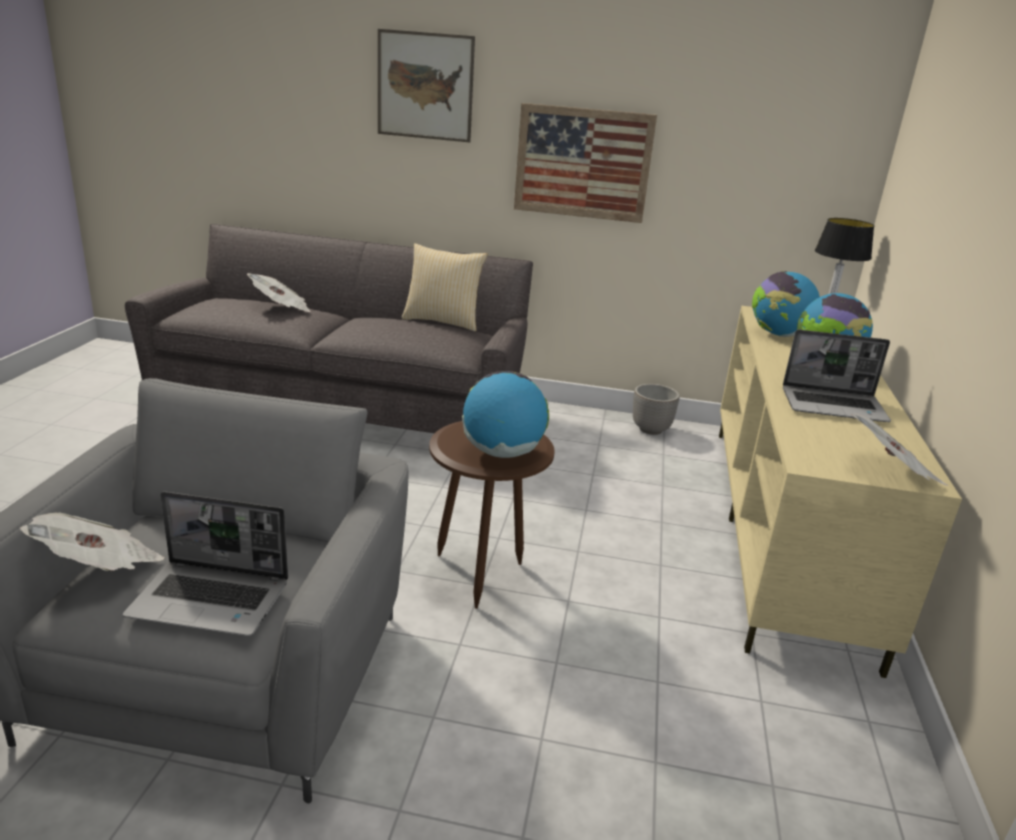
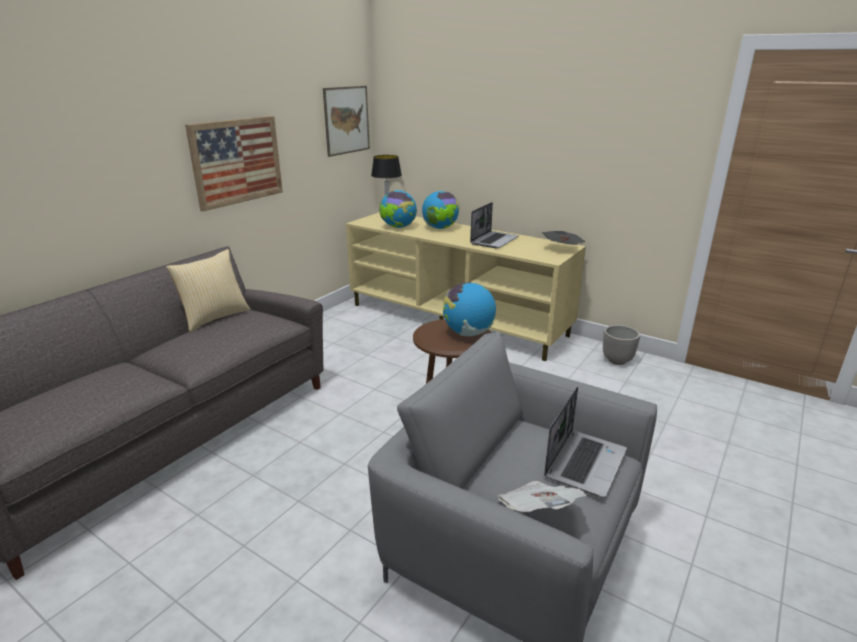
camera: 65 degrees left, 0 degrees up
newspaper [247,273,310,312] -> none
picture [378,29,475,142] -> picture moved to [323,86,370,157]
planter [633,384,680,435] -> planter moved to [603,325,640,365]

